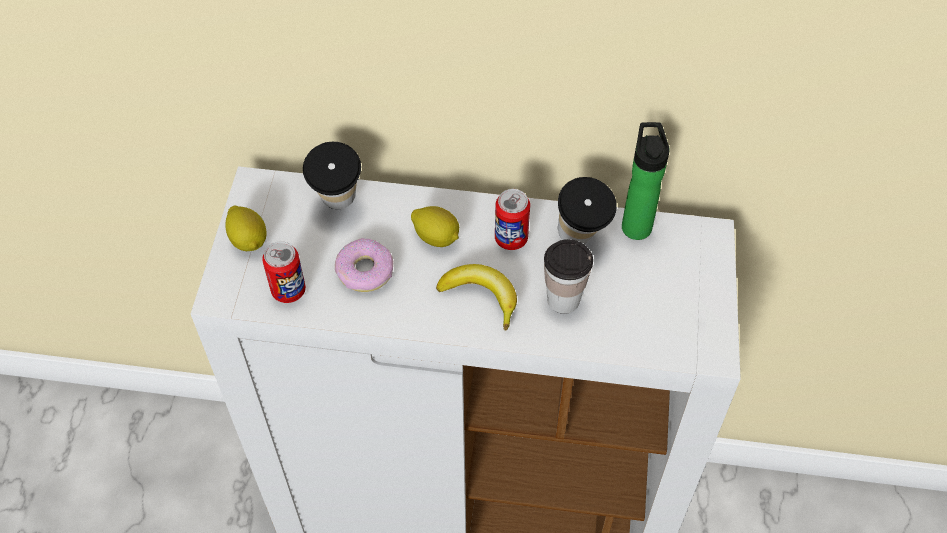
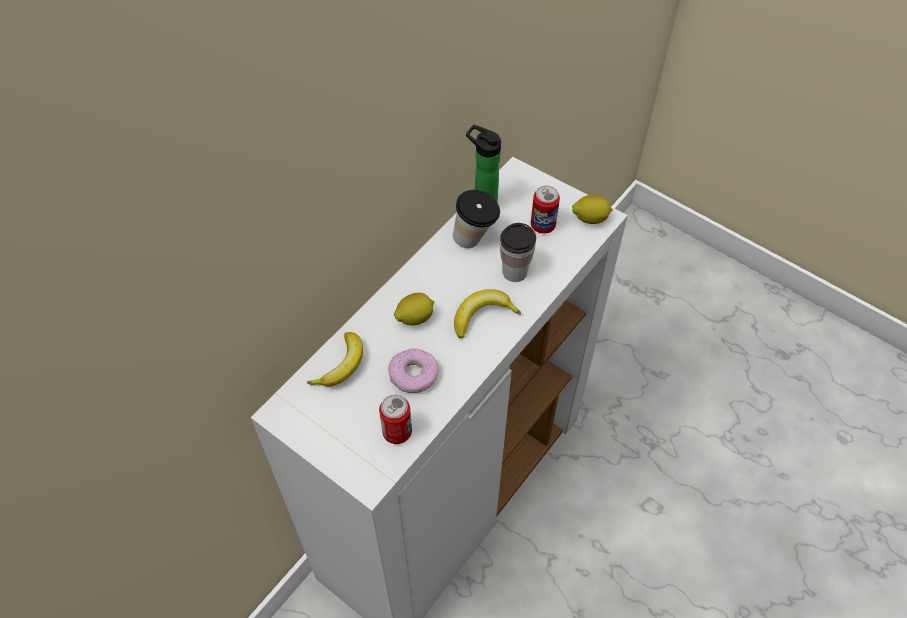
camera: 60 degrees left, 0 degrees up
lemon [225,205,267,251] -> lemon moved to [572,195,612,224]
cup [303,142,361,209] -> banana [307,332,363,387]
can [495,189,530,250] -> can moved to [531,185,560,234]

